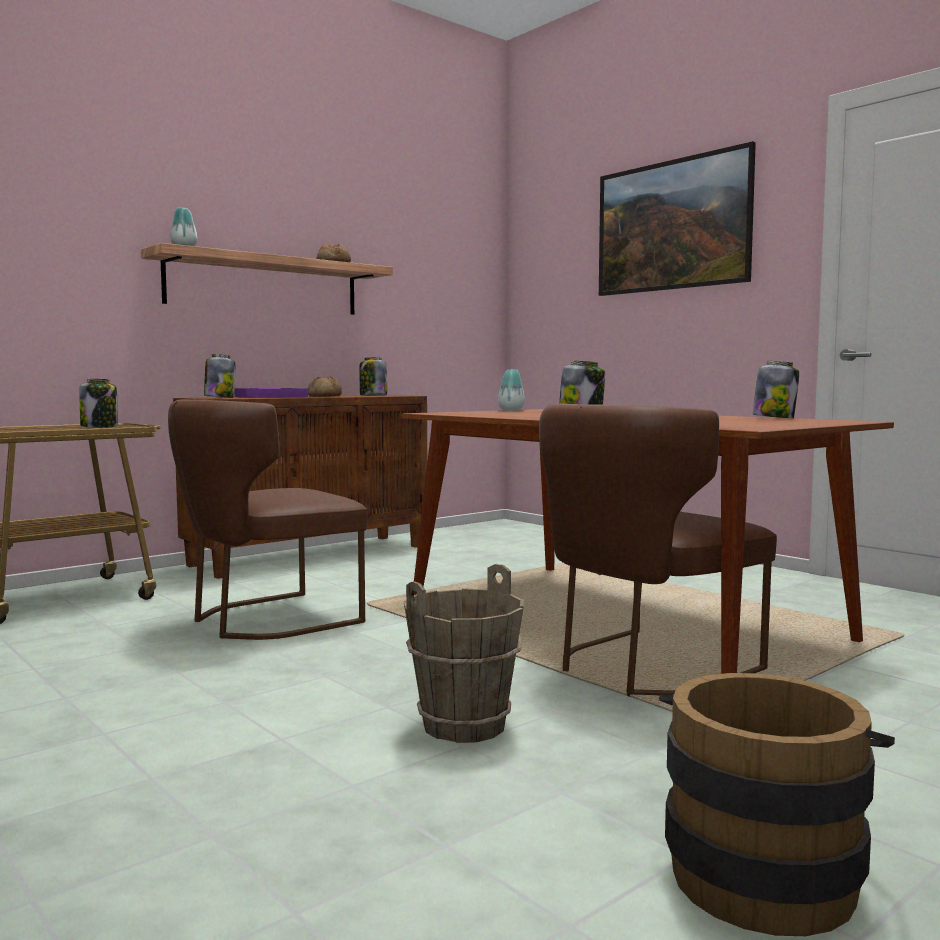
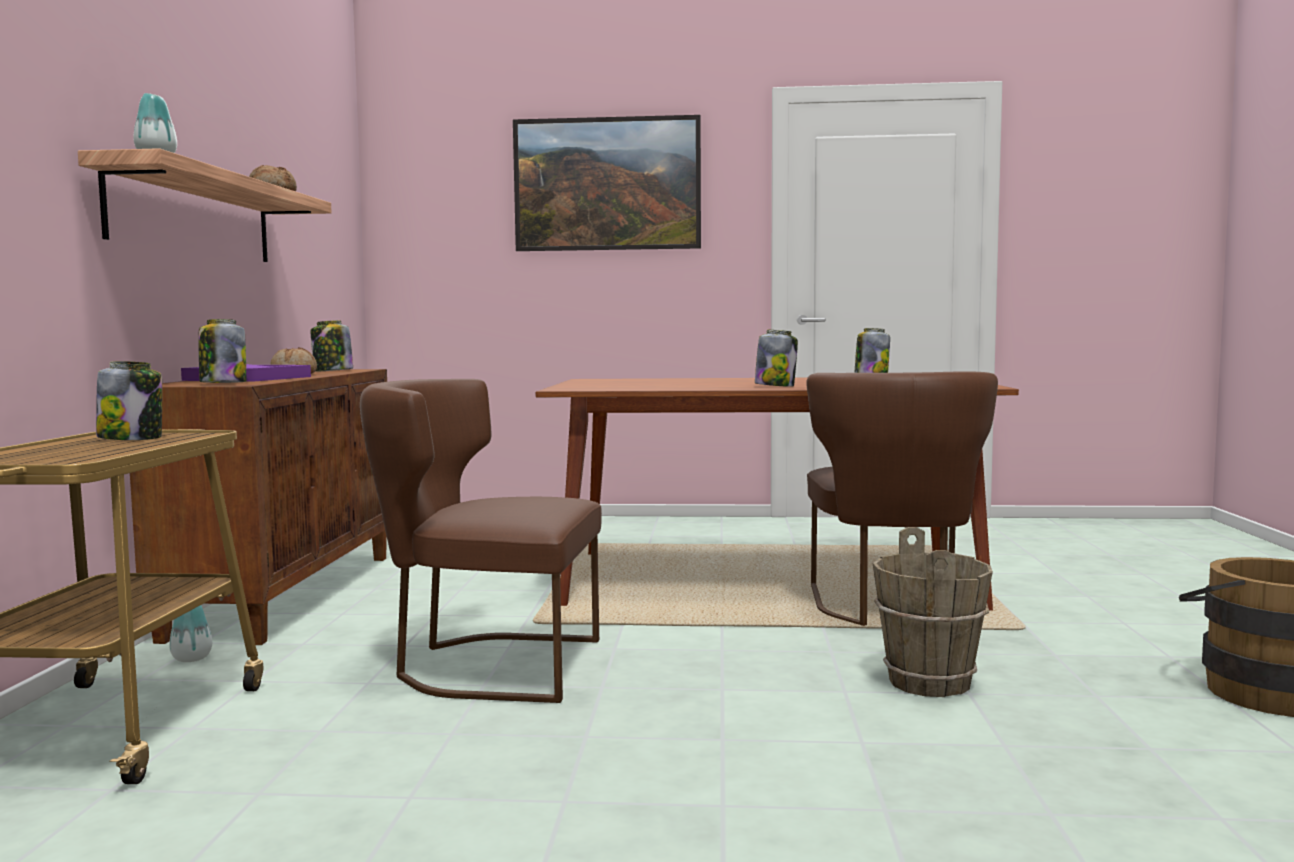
camera: 45 degrees left, 0 degrees up
brown chair [168,399,367,640] -> brown chair turned 90 degrees clockwise [360,379,602,703]
vase [498,369,525,411] -> vase moved to [169,605,212,662]

